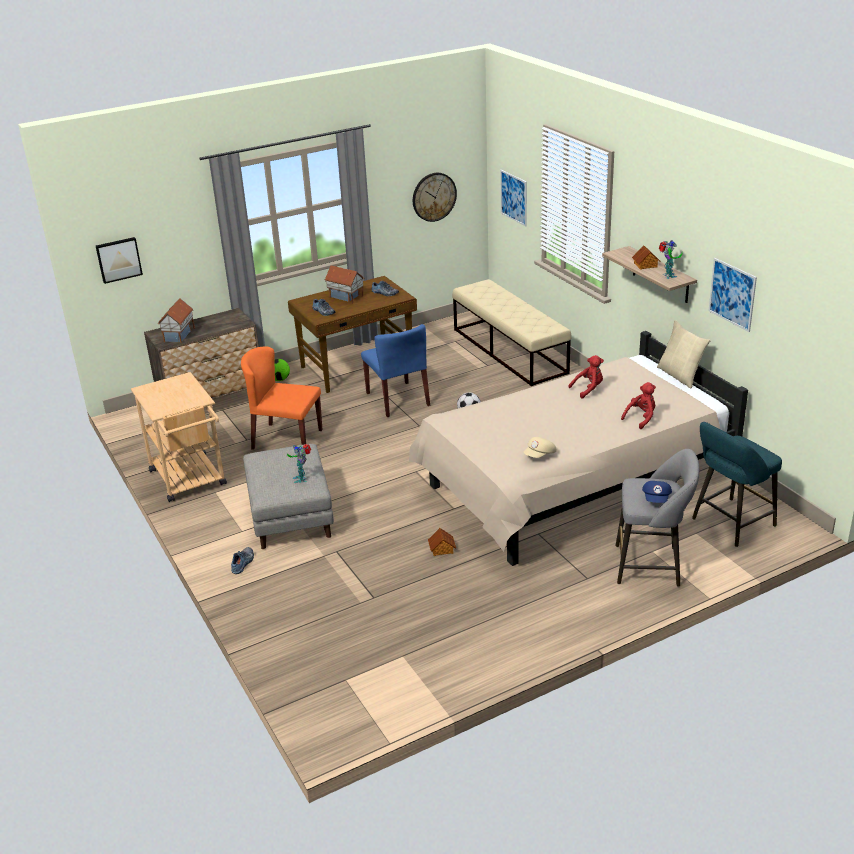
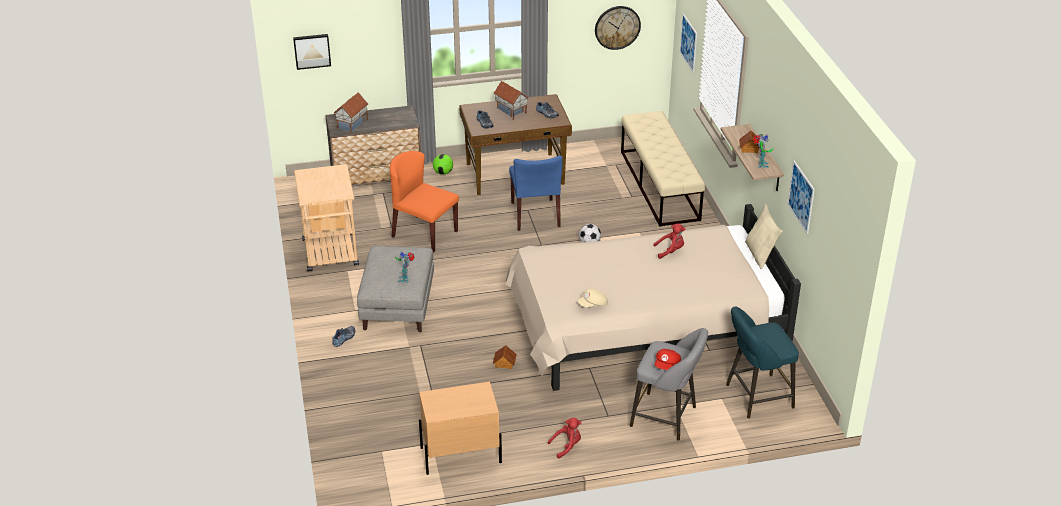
camera: 15 degrees right, 5 degrees up
red plush toy [621,382,656,429] -> red plush toy moved to [547,418,581,459]
blue cap [642,481,672,503] -> red cap [655,349,681,370]
none -> beige nightstand [419,382,502,475]

